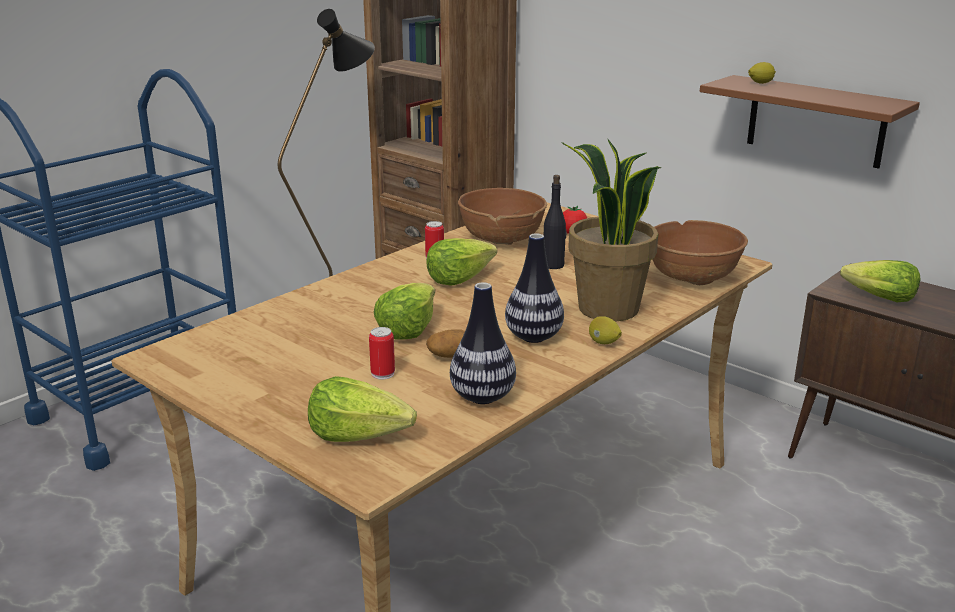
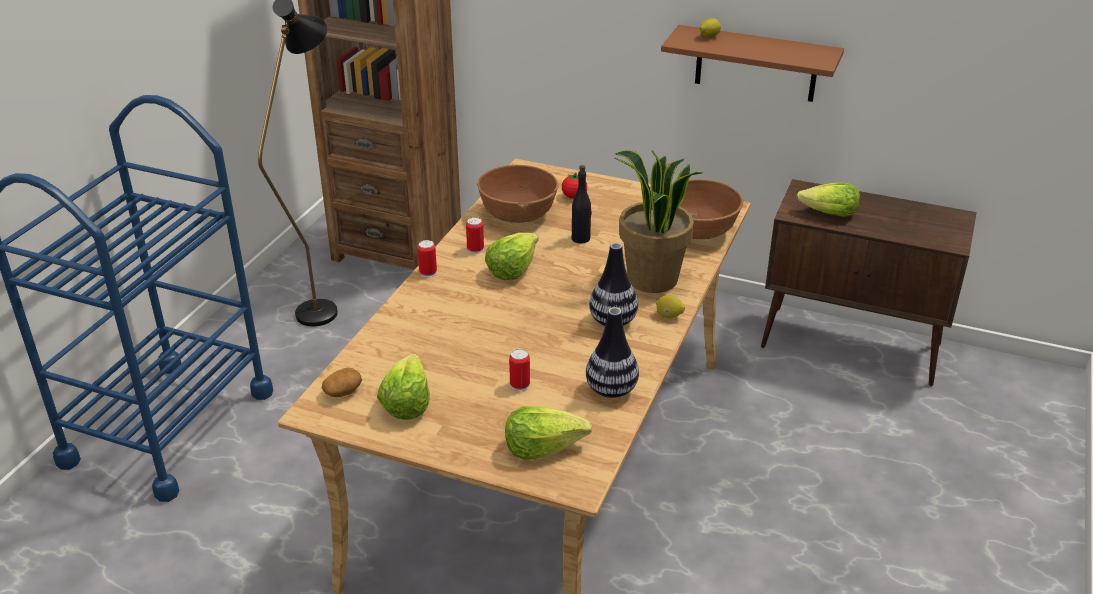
camera: 20 degrees left, 10 degrees up
lettuce [374,283,435,340] -> lettuce moved to [377,354,430,420]
potato [426,329,465,358] -> potato moved to [322,367,362,397]
none -> can [418,240,437,278]

